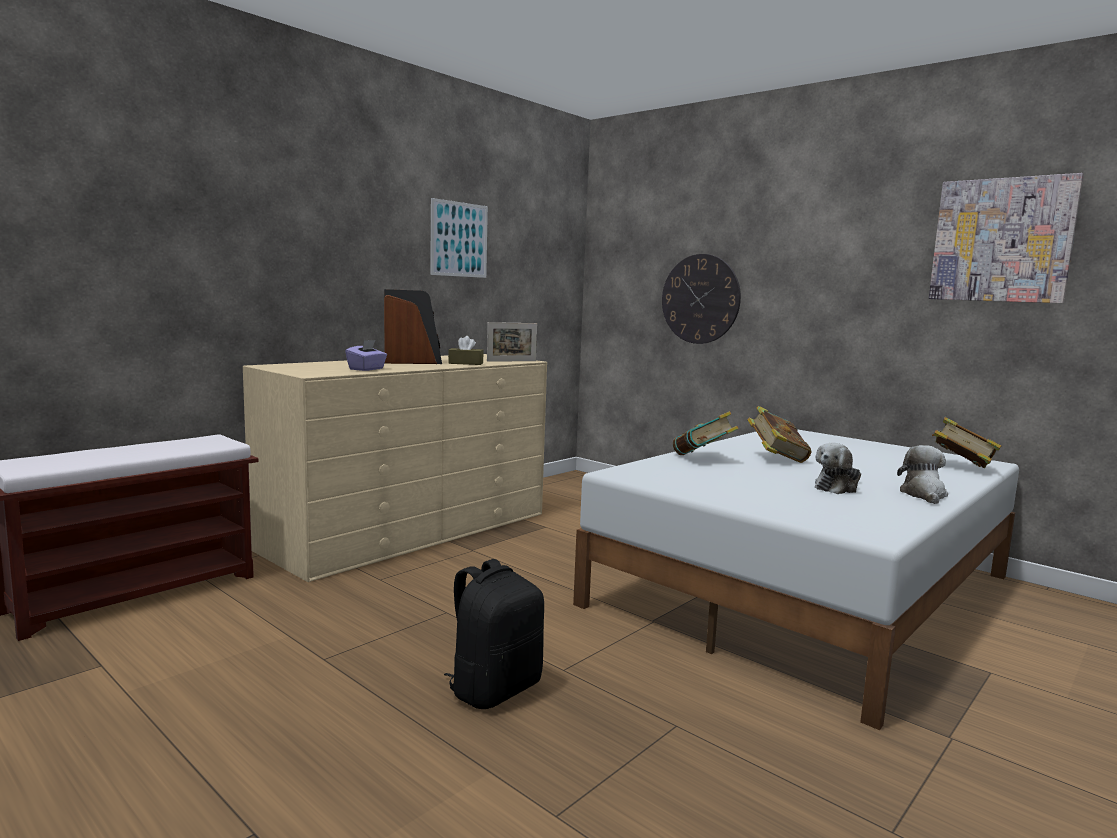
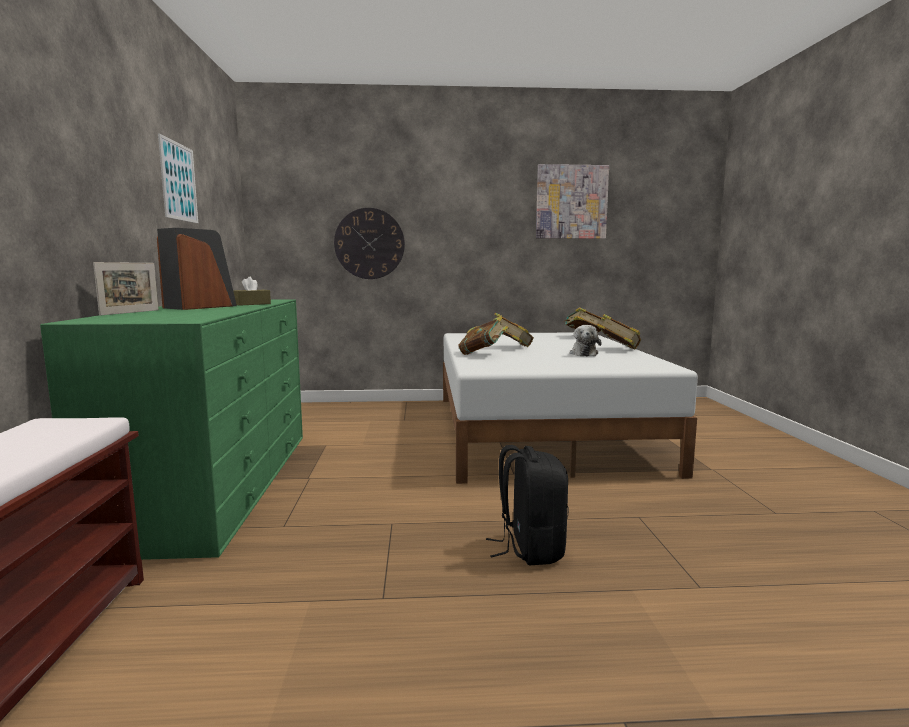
camera: 45 degrees left, 0 degrees up
beige dresser [243,354,547,582] -> green dresser [40,299,303,560]
purple tissue box [345,340,387,371] -> none
picture frame [487,322,537,362] -> picture frame moved to [93,262,159,316]
plush toy [897,445,948,504] -> book [597,314,641,349]

